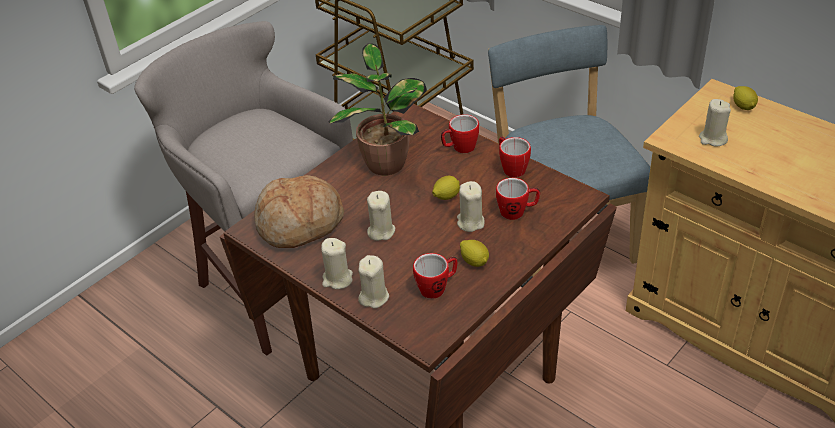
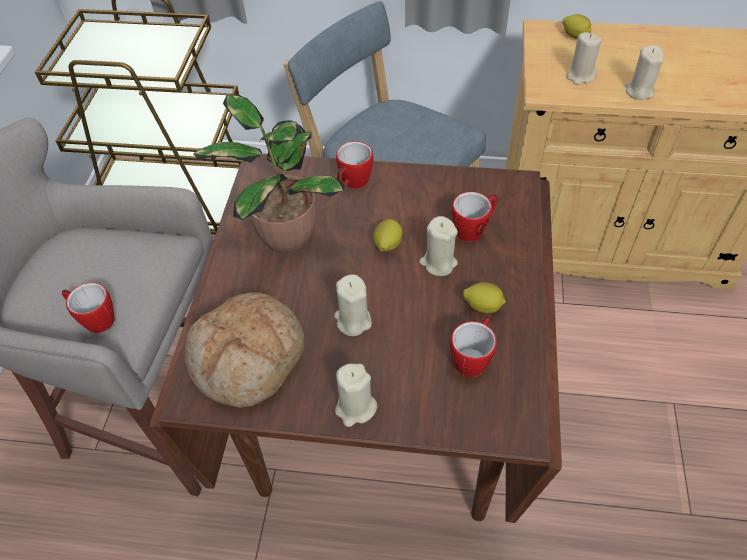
camera: 35 degrees left, 10 degrees up
beige candle [358,255,389,309] -> beige candle moved to [625,45,664,100]
mug [499,136,531,177] -> mug moved to [62,282,115,333]

